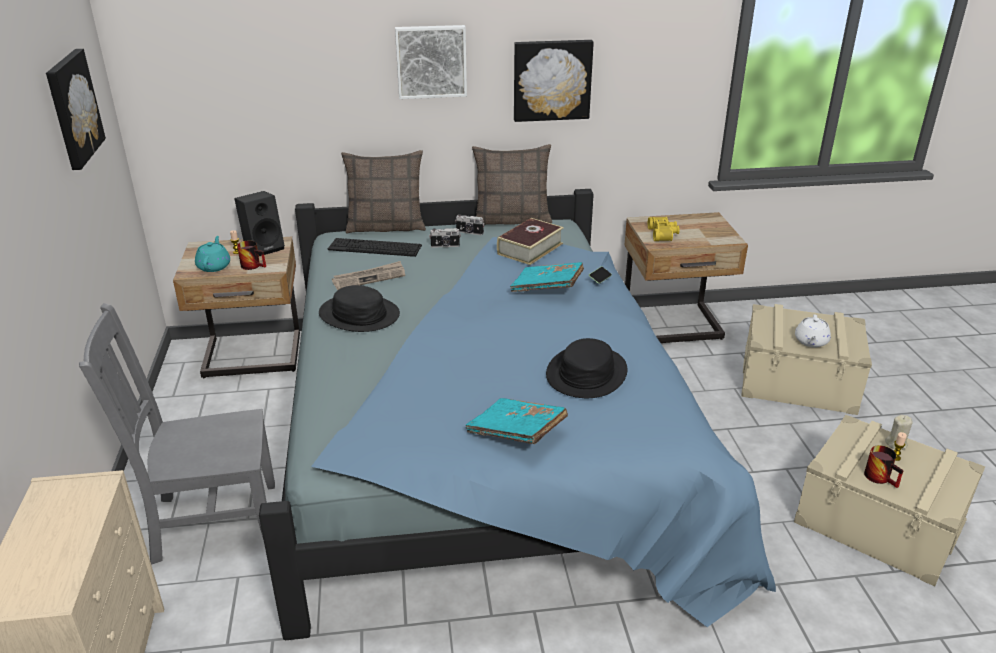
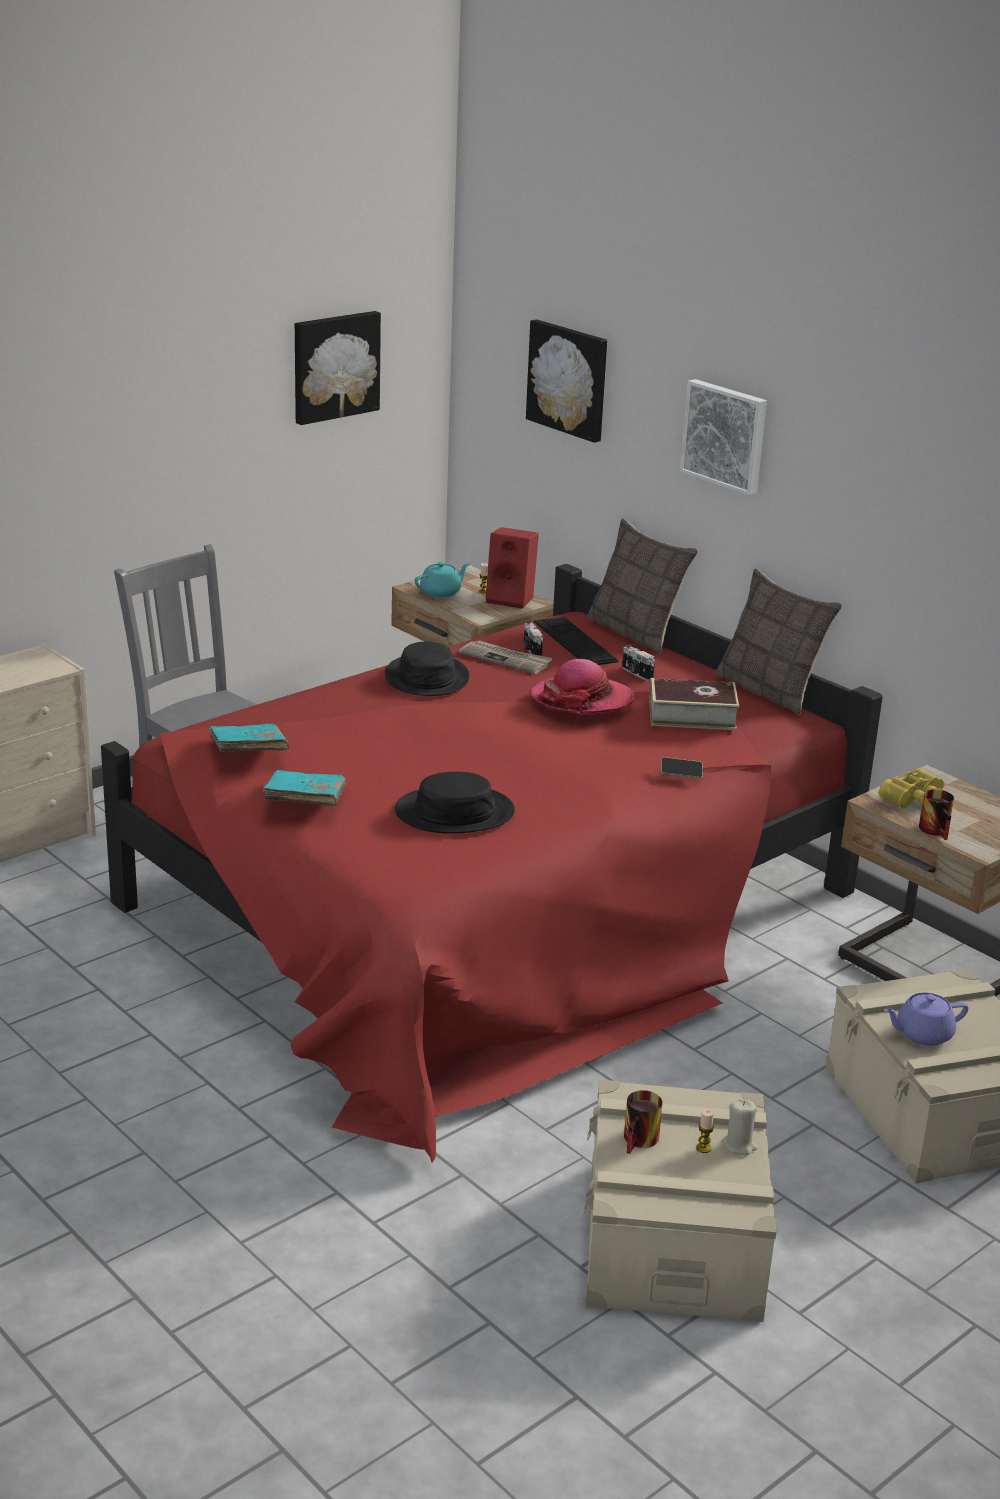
camera: 55 degrees right, 5 degrees down
black speaker [234,191,285,256] -> red speaker [486,527,539,609]
mug [237,241,266,270] -> mug moved to [919,789,954,840]
blue bed [259,189,776,640] -> red bed [101,564,883,1162]
camera [455,214,484,235] -> camera moved to [523,621,543,656]
turquoise book [510,262,584,292] -> turquoise book moved to [208,723,289,752]
picture [514,40,594,122] -> picture moved to [526,320,607,443]
white teapot [795,315,831,348] -> purple teapot [884,993,969,1046]
none -> hat [530,659,635,715]

